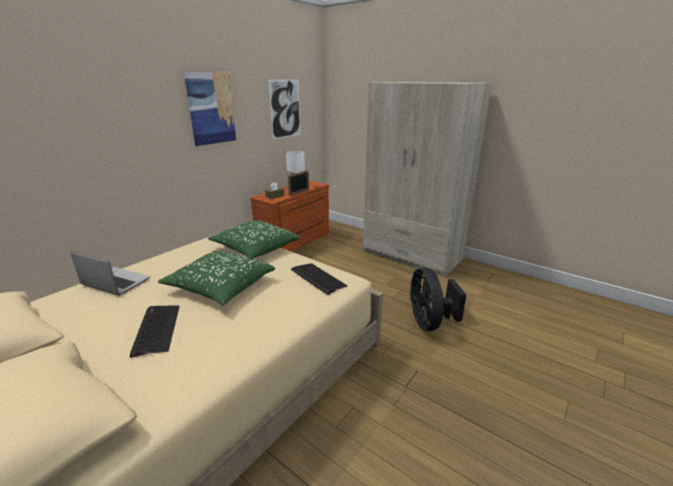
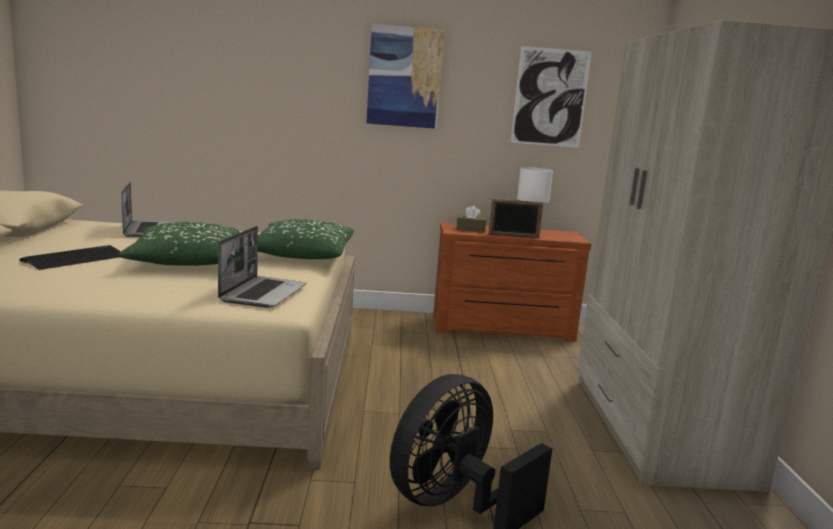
camera: 50 degrees right, 10 degrees down
keyboard [291,263,347,295] -> laptop [218,226,306,308]

